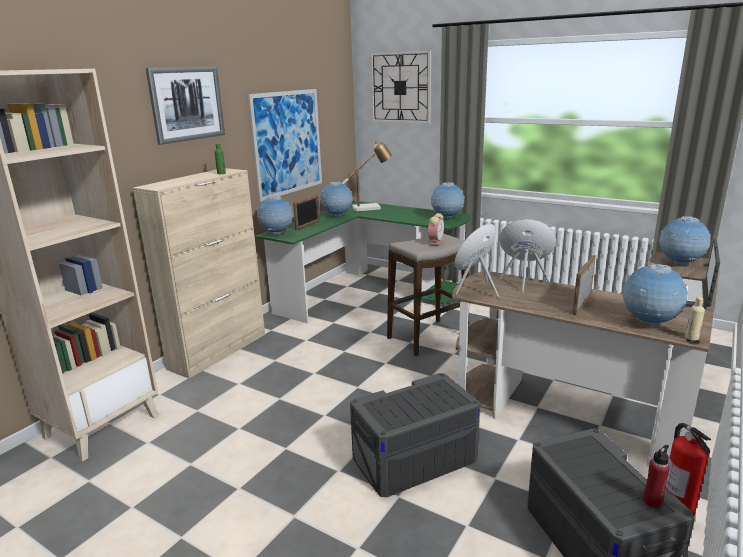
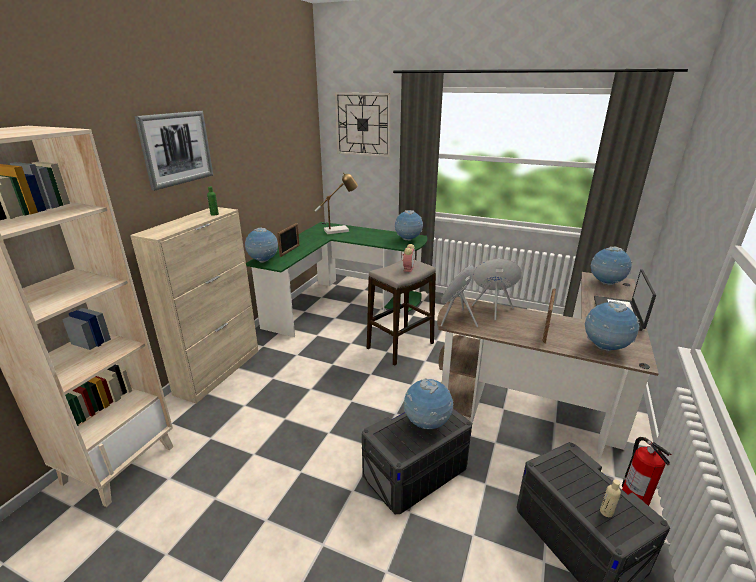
camera: 10 degrees left, 5 degrees up
picture [248,89,322,202] -> none
globe [320,182,353,216] -> globe moved to [404,378,453,429]
red bottle [643,445,670,508] -> none
beige bottle [685,297,705,340] -> beige bottle moved to [600,480,621,517]

